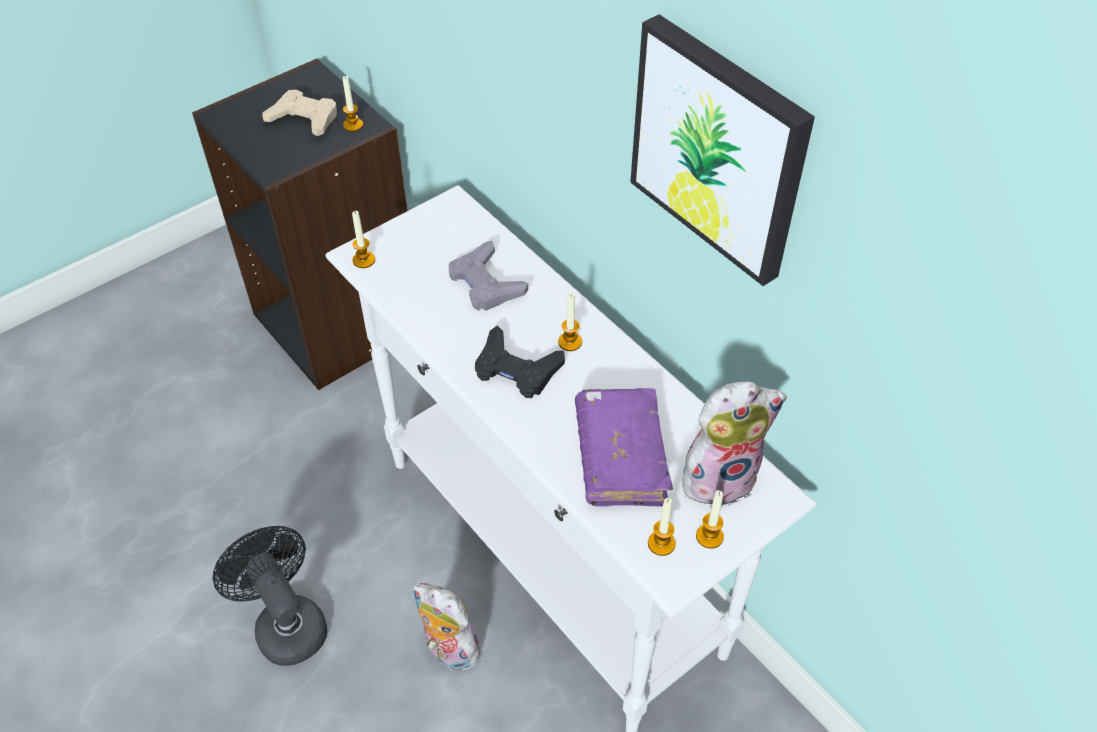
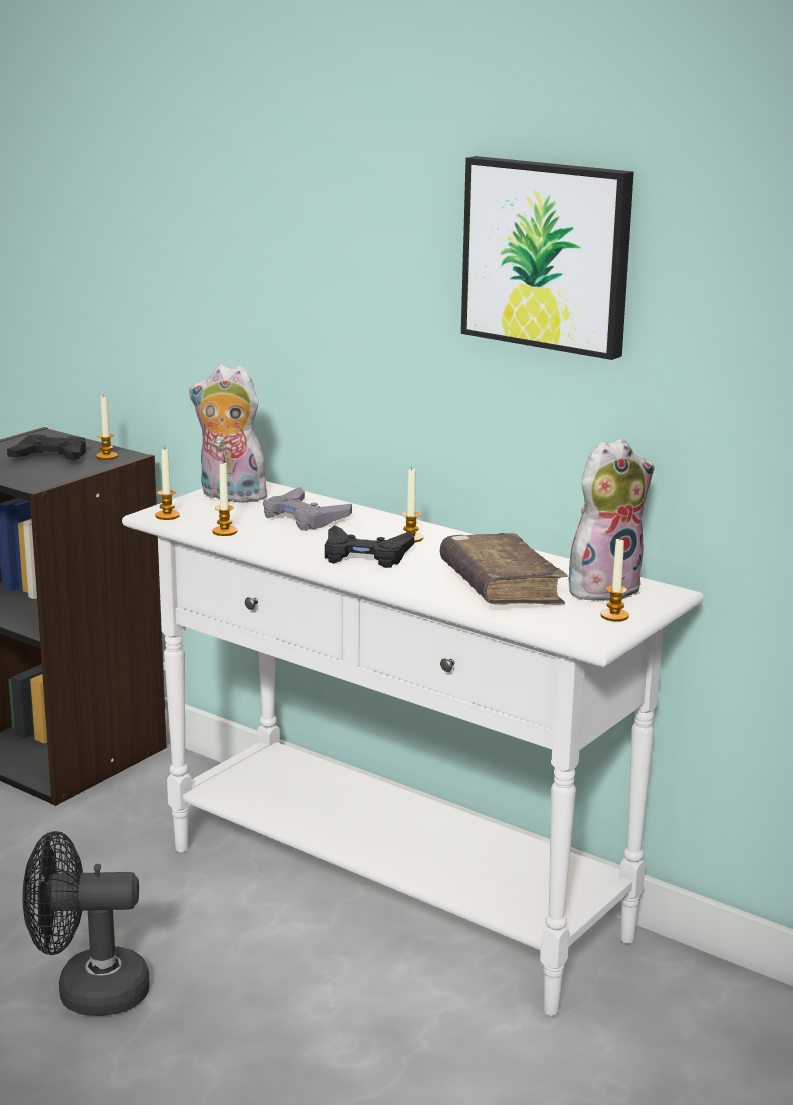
camera: 15 degrees left, 30 degrees down
black fan [213,526,327,666] -> black fan turned 45 degrees counterclockwise [23,831,150,1016]
beige game controller [262,90,337,136] -> black game controller [7,434,86,460]
plush toy [413,583,483,672] -> plush toy moved to [189,365,270,503]
purple book [575,388,673,507] -> brown book [440,533,567,605]
candle [648,498,676,556] -> candle moved to [212,463,237,536]

